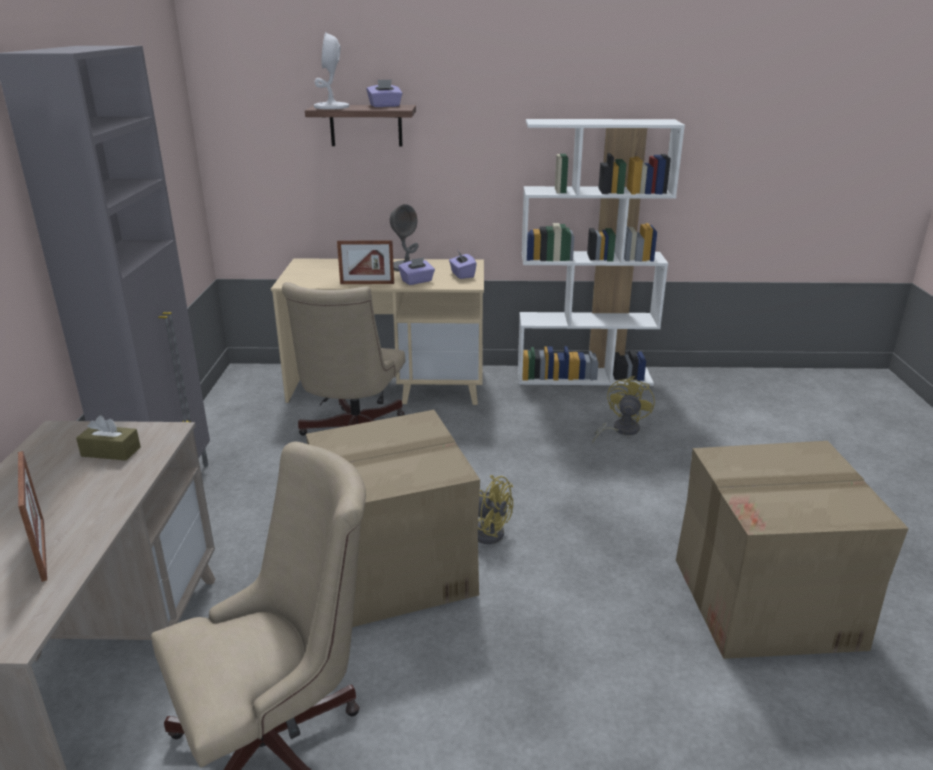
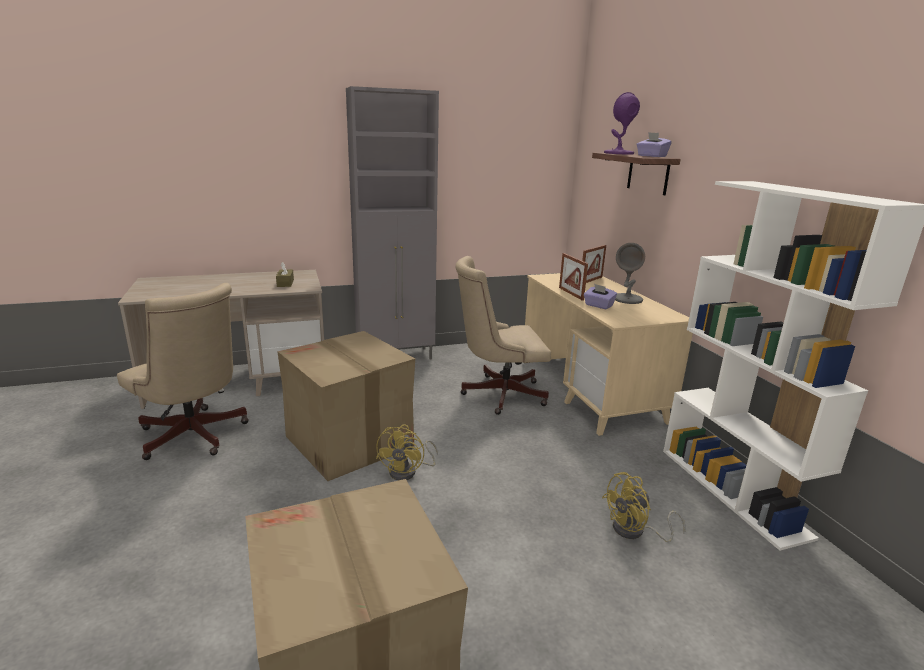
camera: 70 degrees right, 5 degrees down
picture frame [18,451,47,582] -> picture frame moved to [582,245,606,283]
white table lamp [314,32,349,109] -> purple table lamp [604,92,640,155]
purple tissue box [449,251,476,279] -> none
yellow fan [593,376,655,442] -> yellow fan turned 150 degrees clockwise [602,472,685,542]

